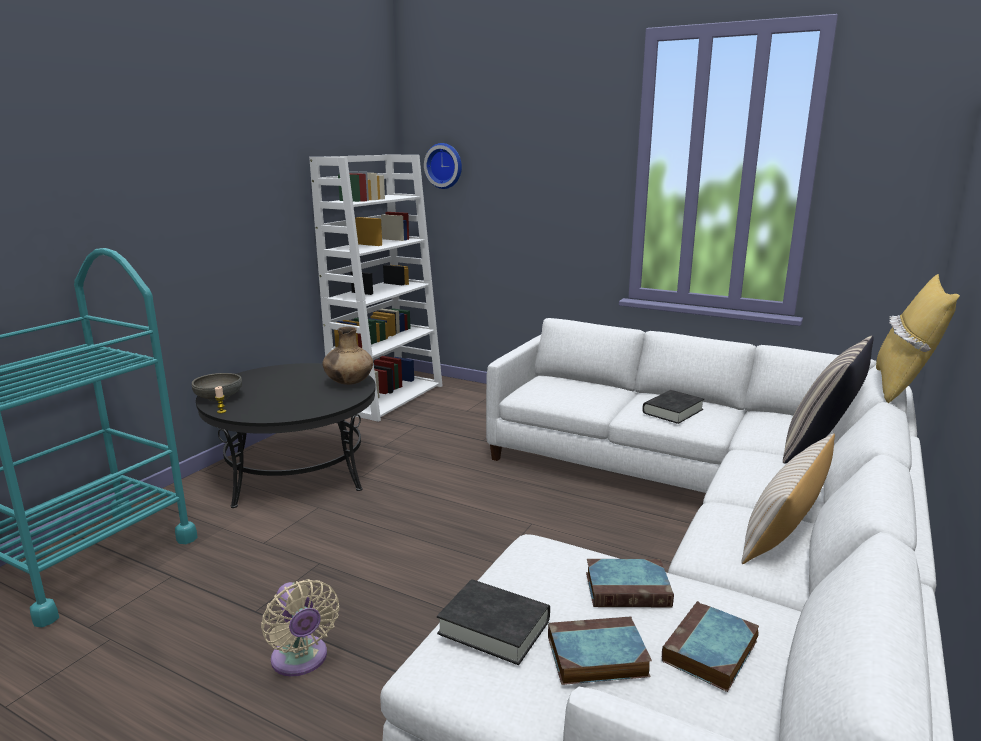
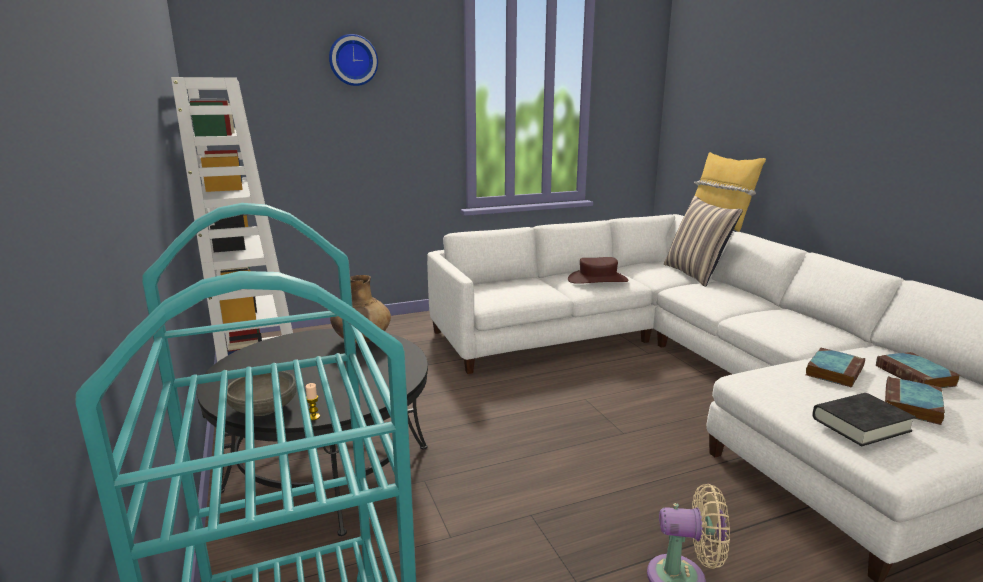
camera: 50 degrees left, 0 degrees up
wall clock [424,143,462,189] -> wall clock moved to [329,34,378,86]
black book [642,390,704,424] -> brown hat [568,257,628,284]
beige pillow [741,433,835,564] -> none

